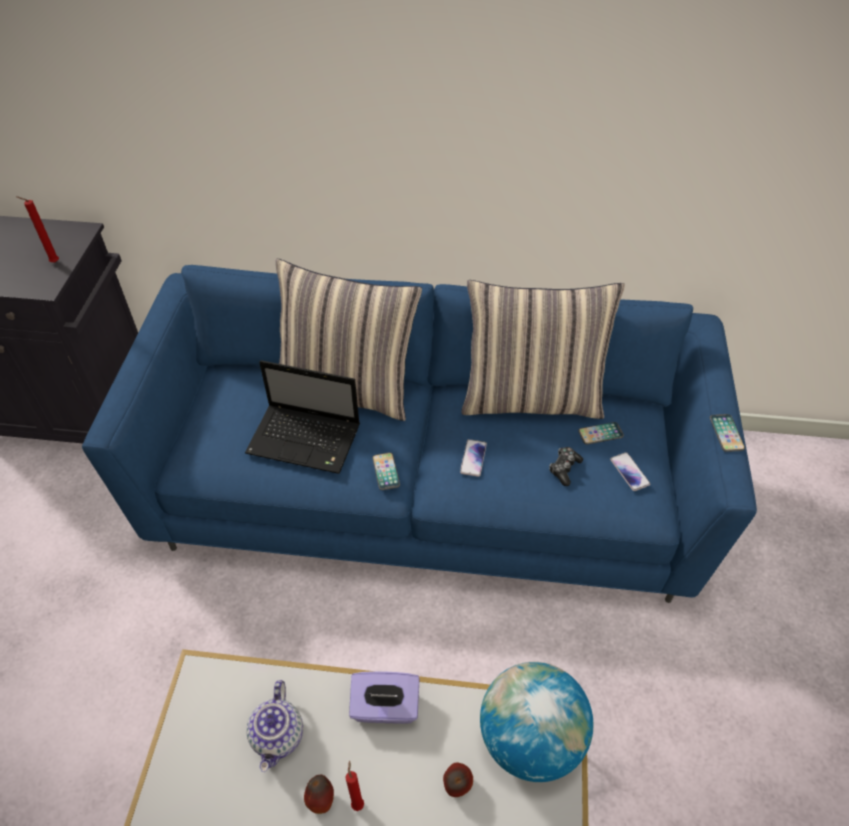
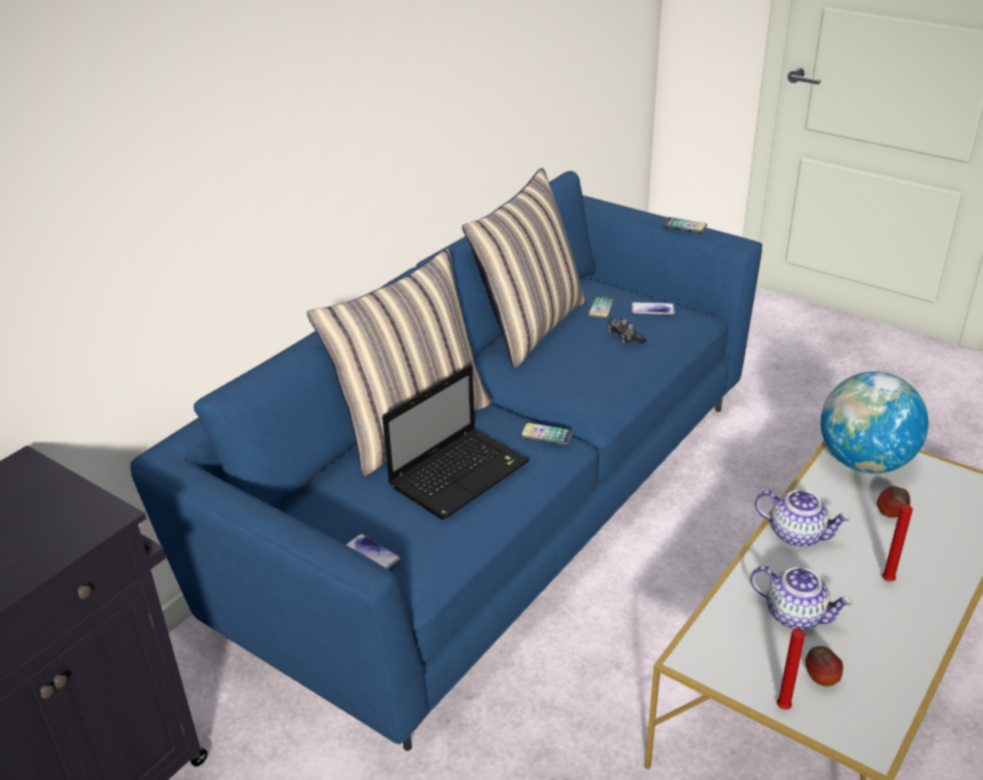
camera: 60 degrees left, 15 degrees down
red candle [16,196,59,263] -> red candle moved to [777,628,805,709]
apple [304,775,334,814] -> apple moved to [805,646,843,687]
purple tissue box [349,671,420,724] -> teapot [755,490,850,547]
phone [460,439,487,477] -> phone moved to [345,534,400,569]

